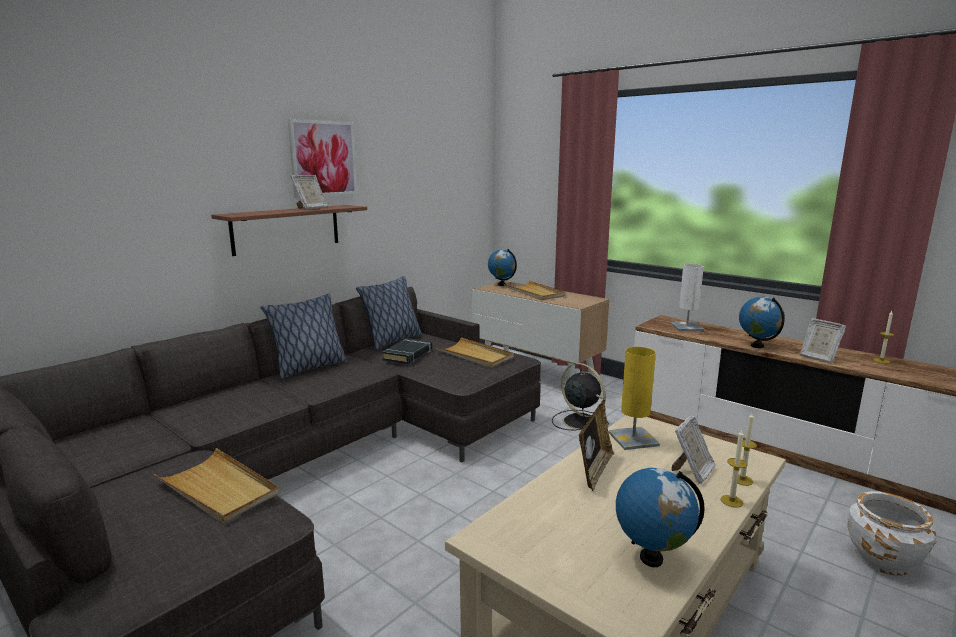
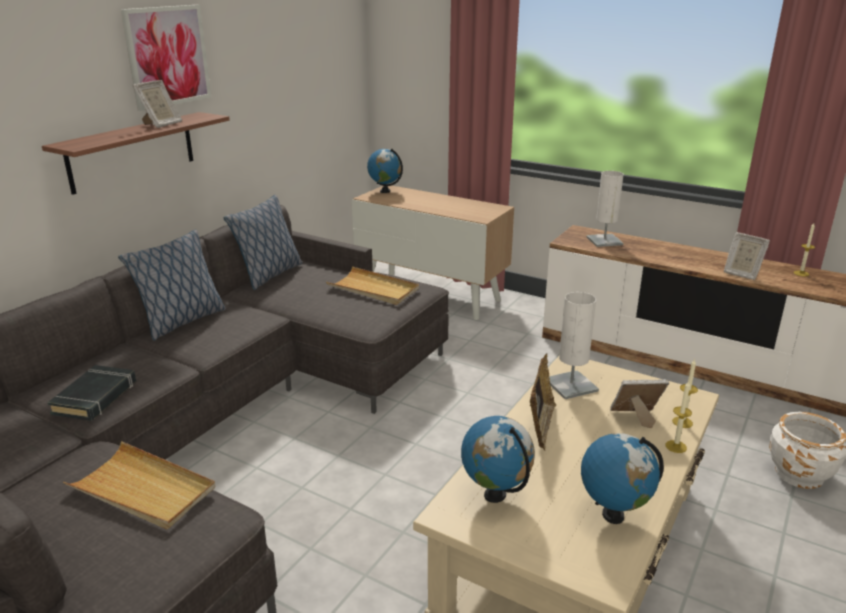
camera: 10 degrees left, 10 degrees up
black book [382,338,432,364] -> black book moved to [47,365,136,421]
beige tray [504,281,565,300] -> none
black fan [552,363,609,430] -> none
yellow table lamp [608,347,660,450] -> white table lamp [549,292,599,399]
picture frame [671,415,716,484] -> picture frame turned 120 degrees counterclockwise [610,379,669,428]
globe [739,297,785,348] -> globe moved to [461,416,535,503]

